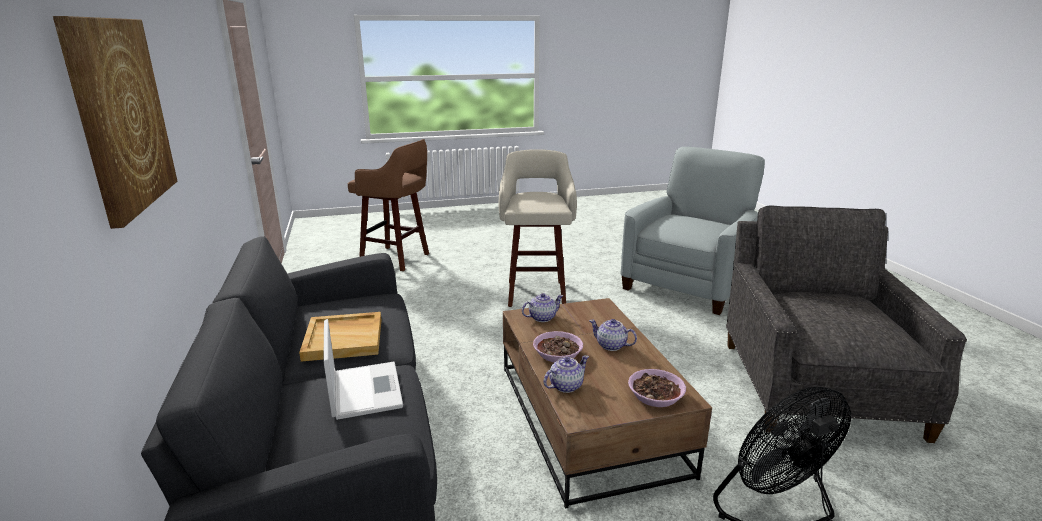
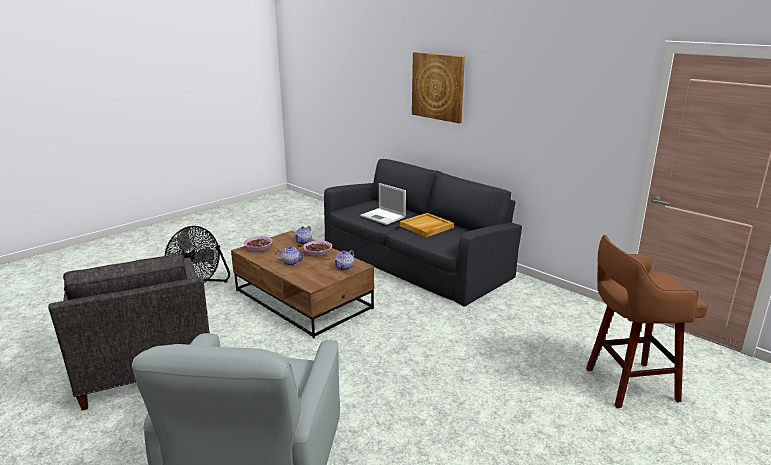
camera: 150 degrees right, 0 degrees up
beige stool [499,149,577,307] -> none

